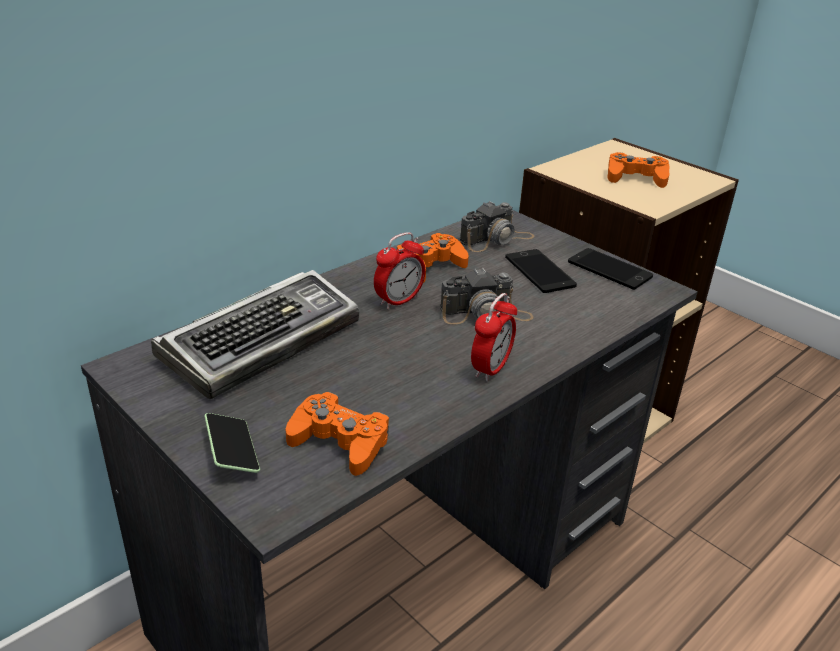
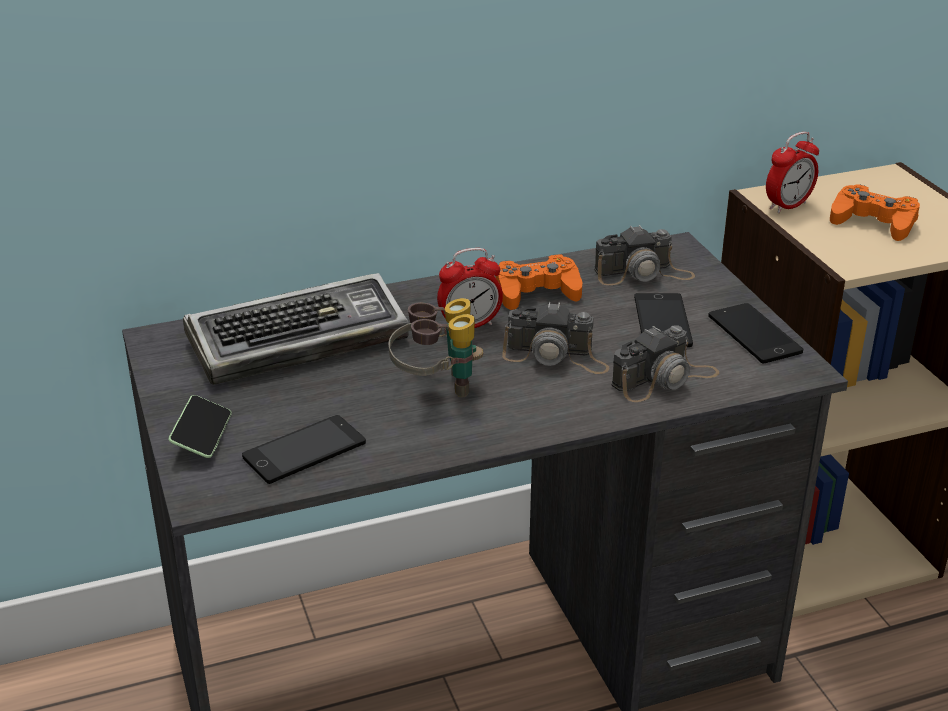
camera: 25 degrees right, 0 degrees up
orange game controller [286,392,389,476] -> phone [242,415,366,484]
alarm clock [471,293,517,382] -> alarm clock moved to [766,132,819,213]
none -> binoculars [389,298,483,397]
none -> camera [611,325,719,402]

